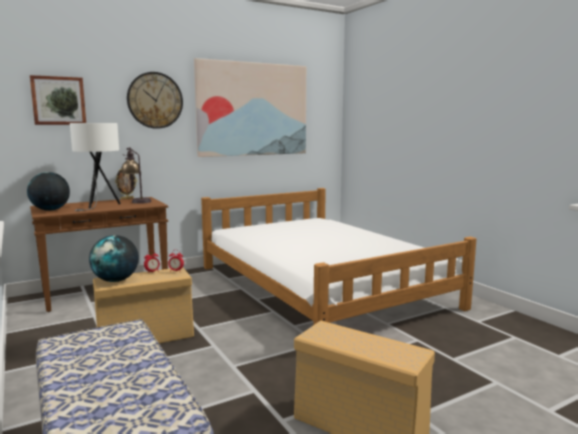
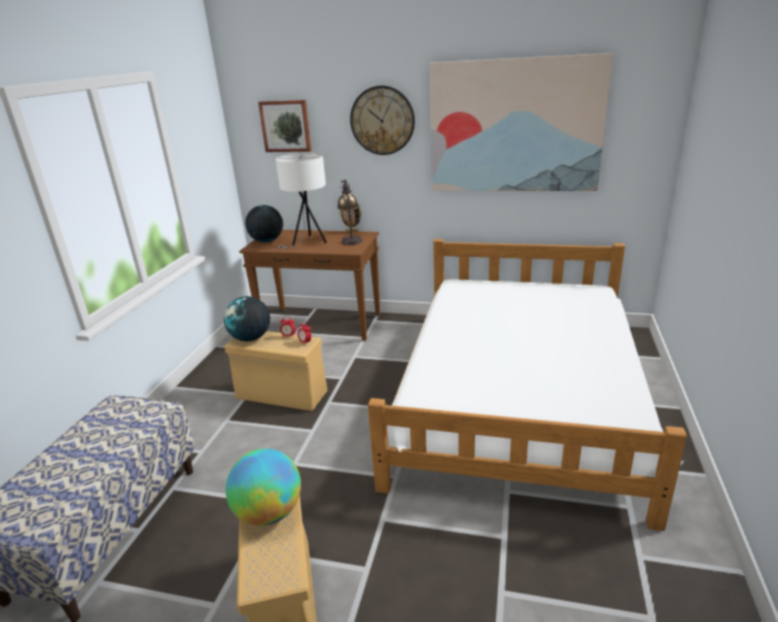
camera: 45 degrees right, 15 degrees up
none -> globe [225,449,301,526]

